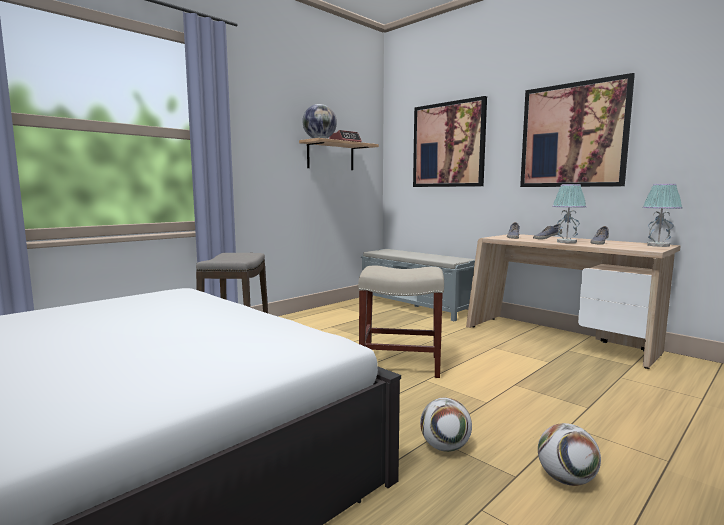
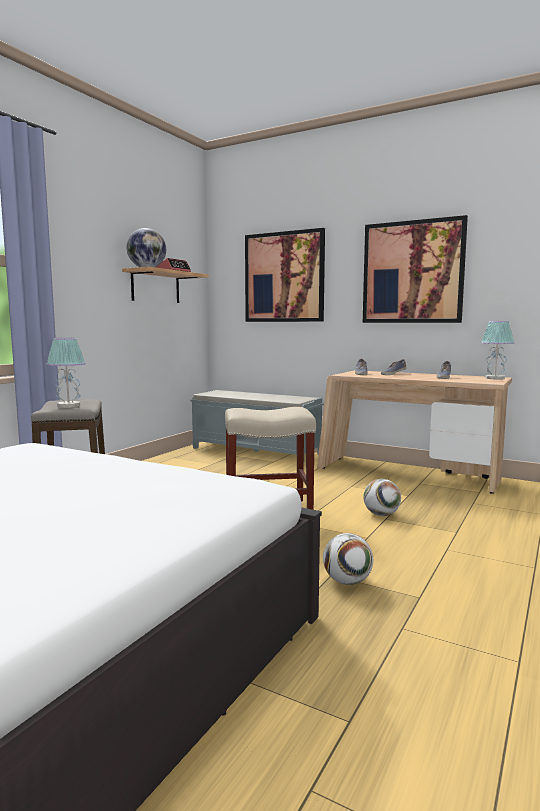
camera: 15 degrees left, 0 degrees up
football [538,423,601,486] -> football moved to [363,479,401,516]
table lamp [552,184,587,243] -> table lamp moved to [46,338,86,408]

